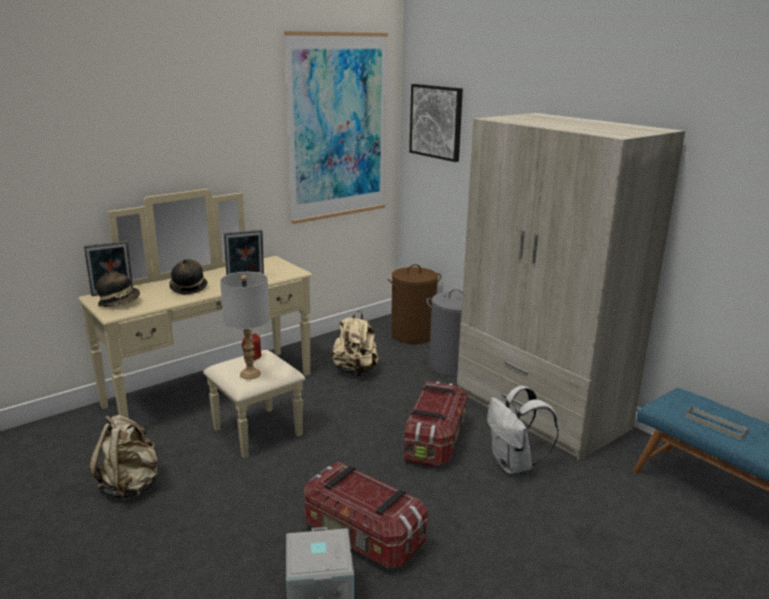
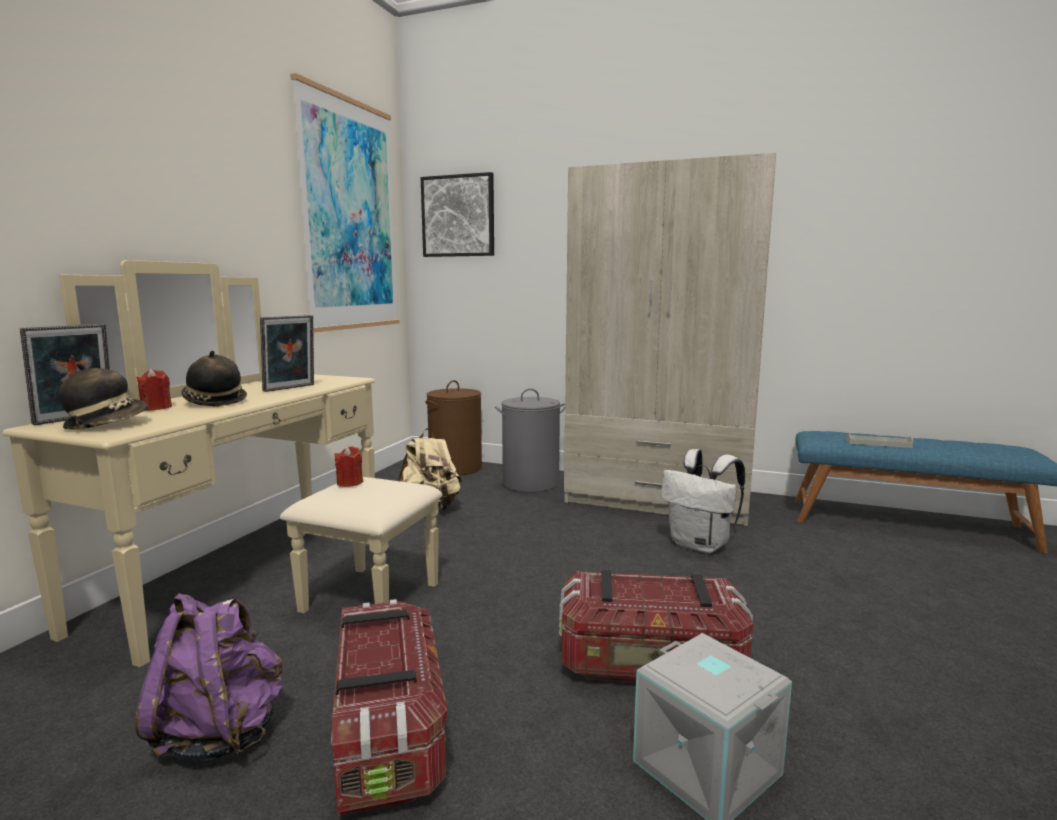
camera: 30 degrees left, 10 degrees down
beige backpack [89,415,158,500] -> purple backpack [135,593,283,761]
grey table lamp [220,272,270,379] -> none
storage box [404,381,468,467] -> storage box moved to [331,599,448,816]
none -> red candle [136,369,172,411]

